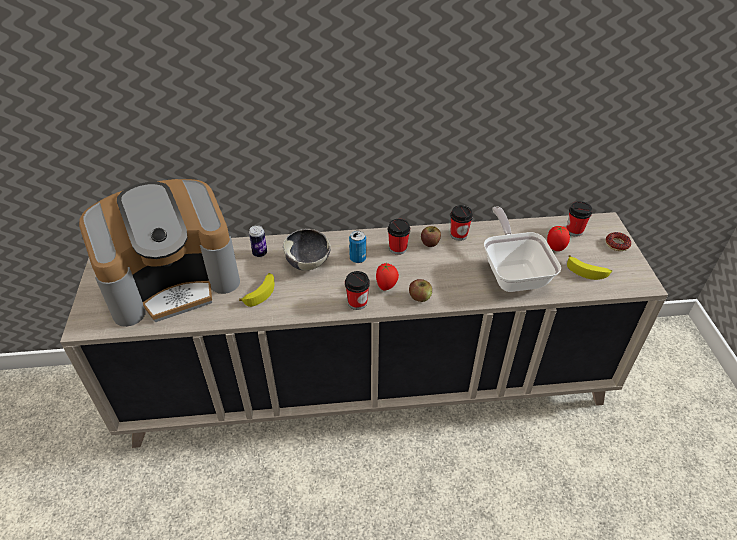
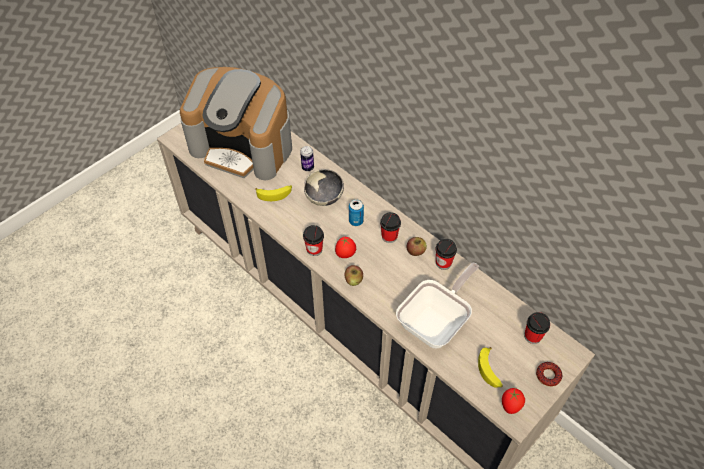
camera: 50 degrees right, 10 degrees up
tomato [547,226,570,251] -> tomato moved to [502,388,525,414]

